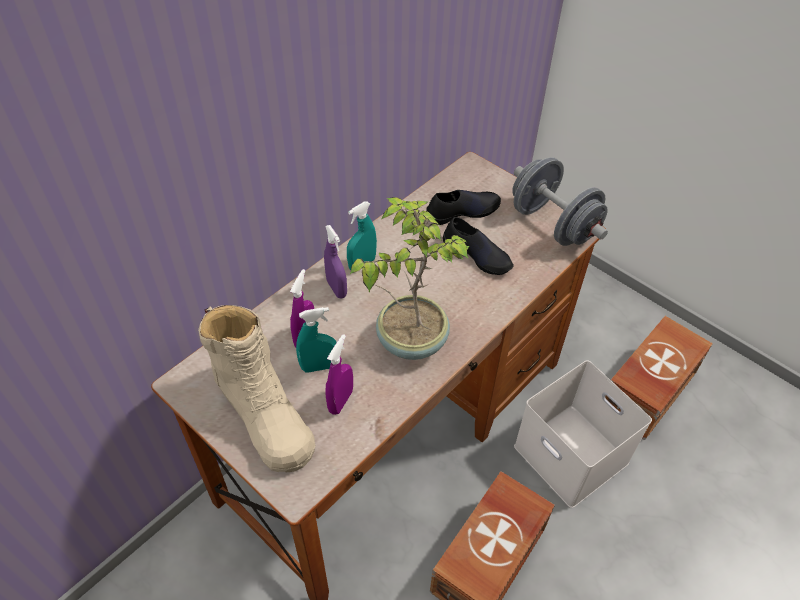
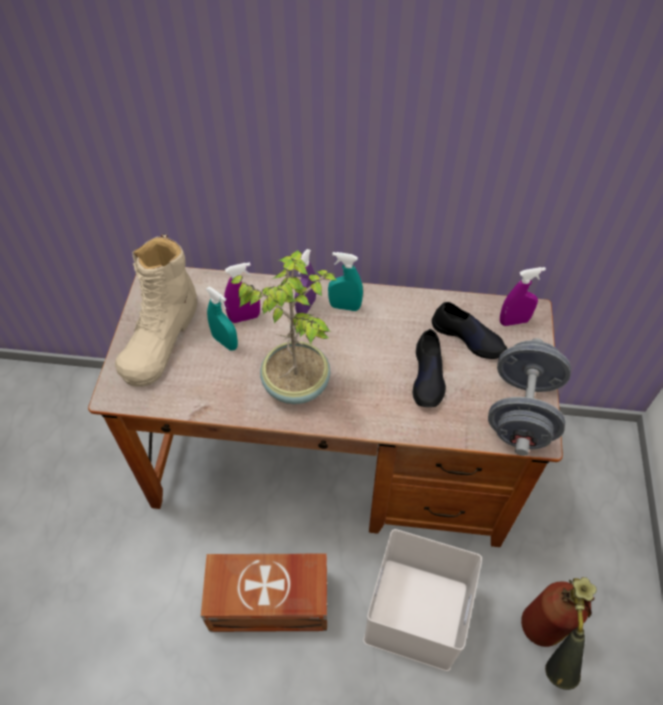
camera: 55 degrees right, 5 degrees up
purple spray bottle [325,334,353,415] -> purple spray bottle moved to [500,267,546,326]
brown storage box [605,316,713,440] -> fire extinguisher [521,577,597,690]

